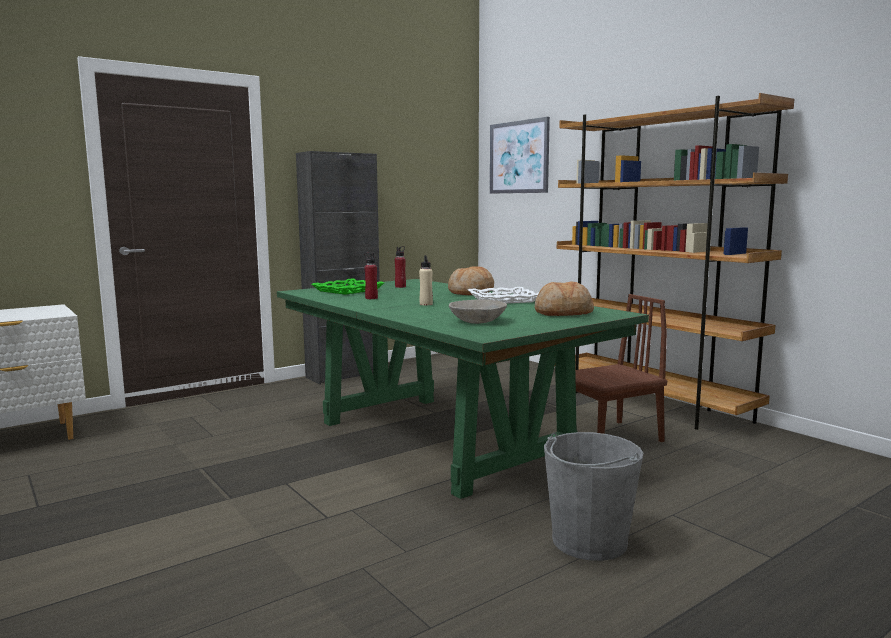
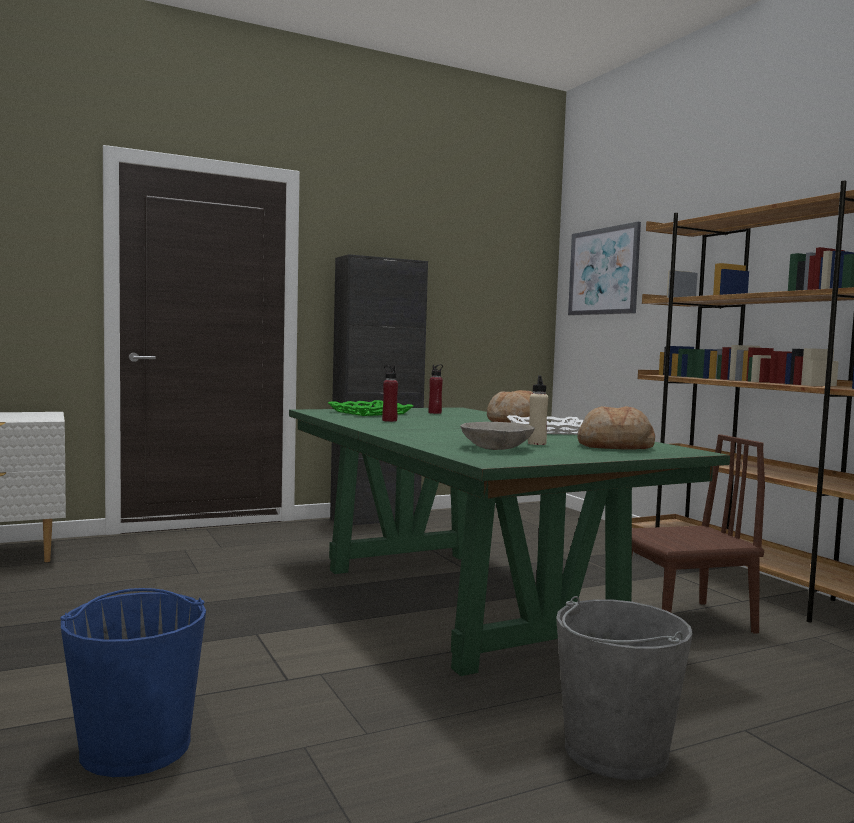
camera: 10 degrees right, 5 degrees down
beige bottle [419,255,433,305] -> beige bottle moved to [528,375,548,445]
none -> blue bucket [60,588,206,777]

